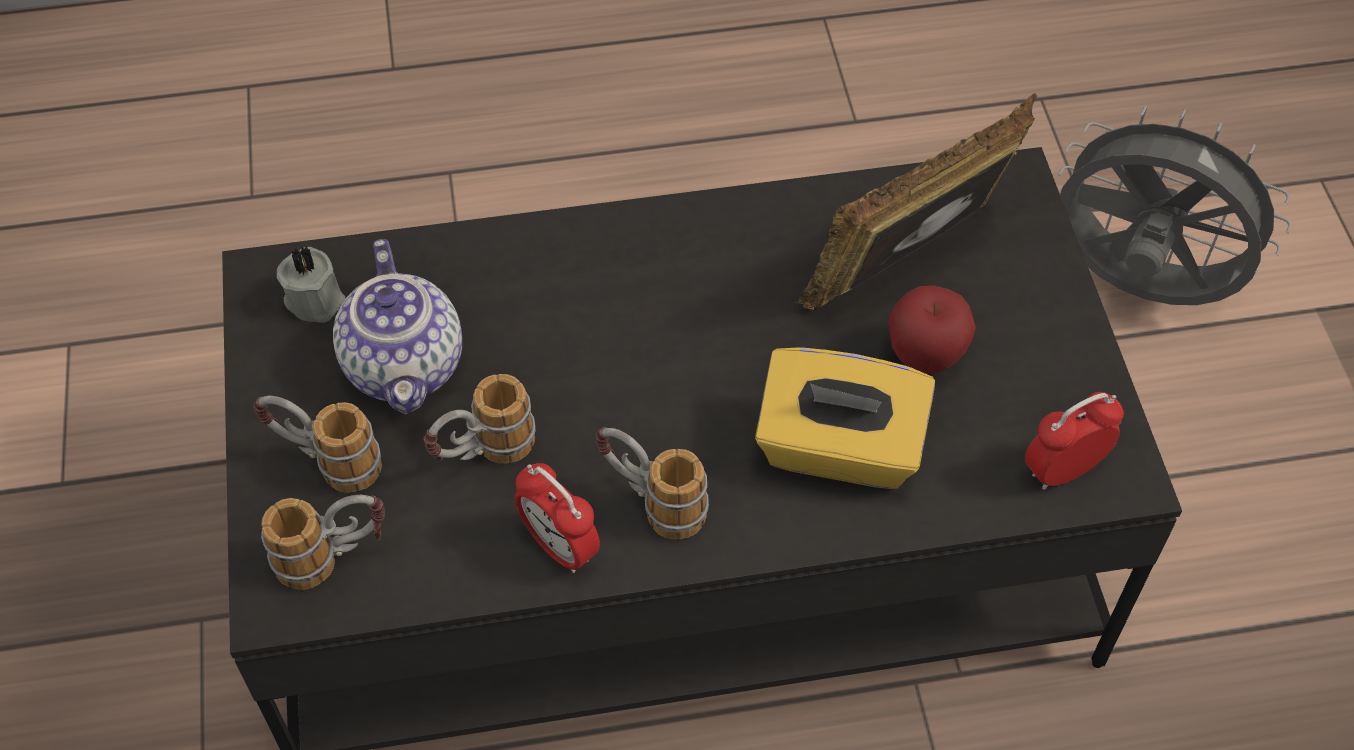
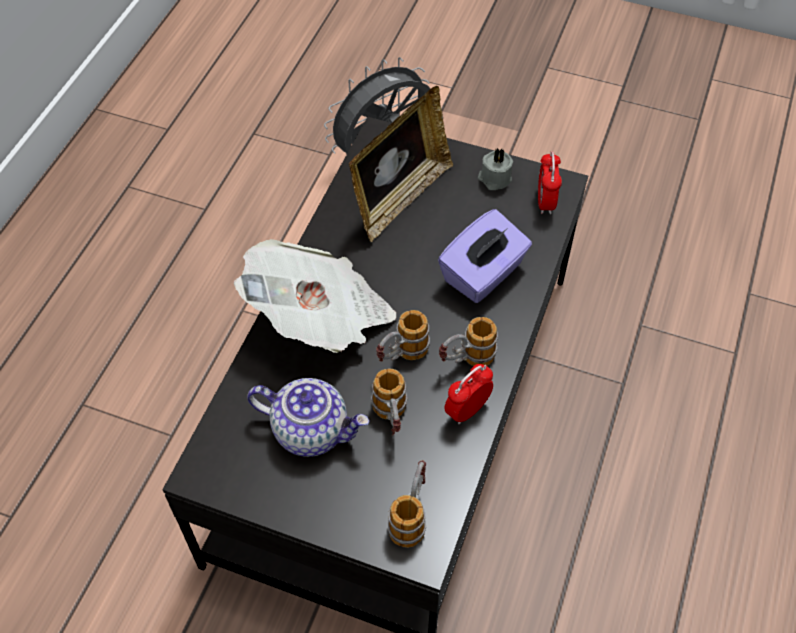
camera: 60 degrees left, 0 degrees up
mug [254,395,382,493] -> mug moved to [376,310,430,362]
grey candle [277,245,346,323] -> grey candle moved to [478,148,513,190]
alarm clock [515,463,600,573] -> alarm clock turned 150 degrees clockwise [444,364,493,425]
yellow tissue box [755,347,935,489] -> purple tissue box [438,209,532,303]
picture frame [794,93,1037,310] -> picture frame turned 135 degrees counterclockwise [349,86,453,242]
apple [888,286,976,374] -> none
none -> newspaper [234,239,396,353]

